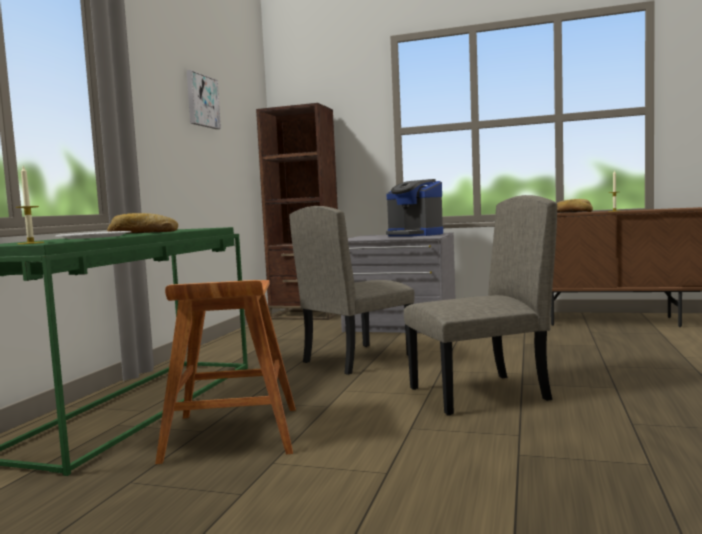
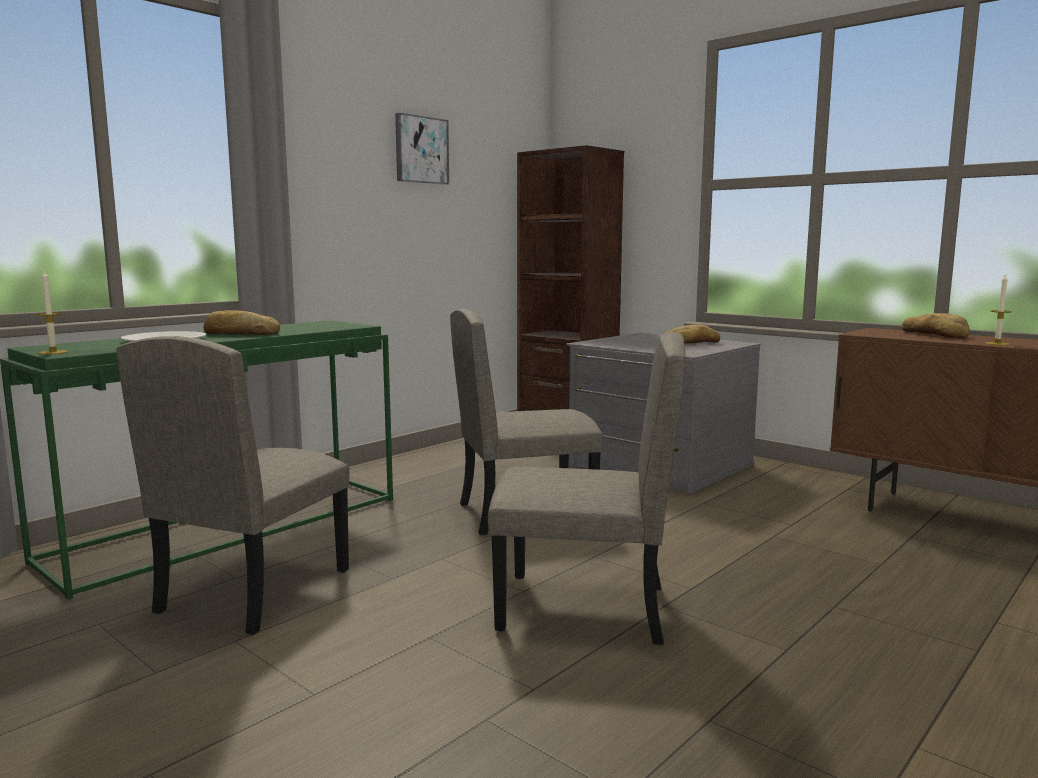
camera: 25 degrees right, 5 degrees up
brown stool [155,280,296,464] -> beige chair [116,336,349,635]
coffee machine [386,179,443,237] -> bread [665,324,720,344]

